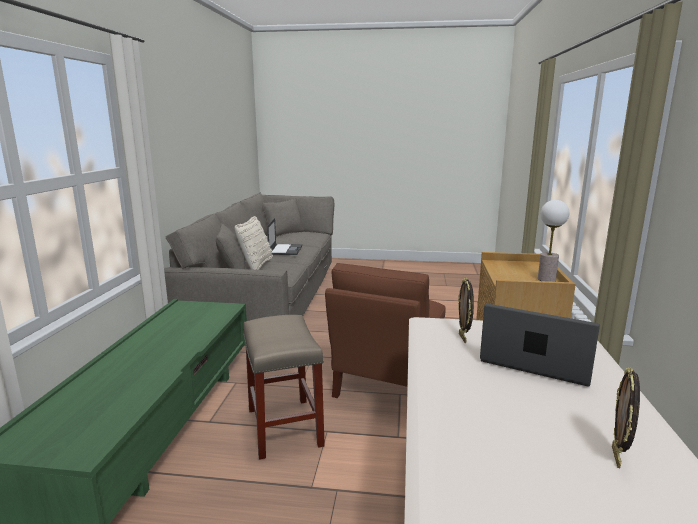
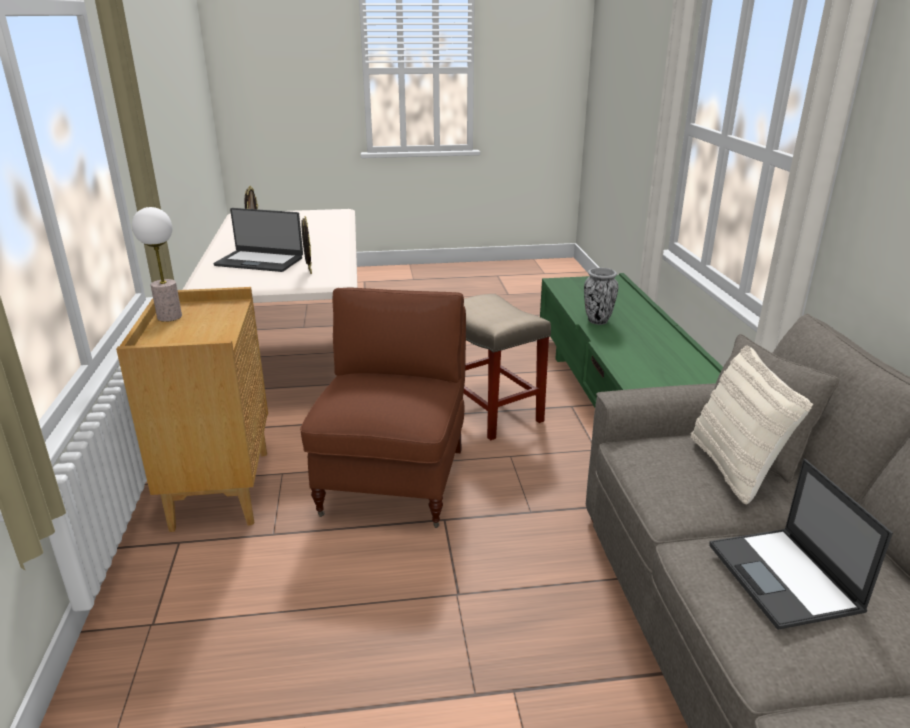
camera: 165 degrees right, 10 degrees up
none -> vase [584,268,618,325]

